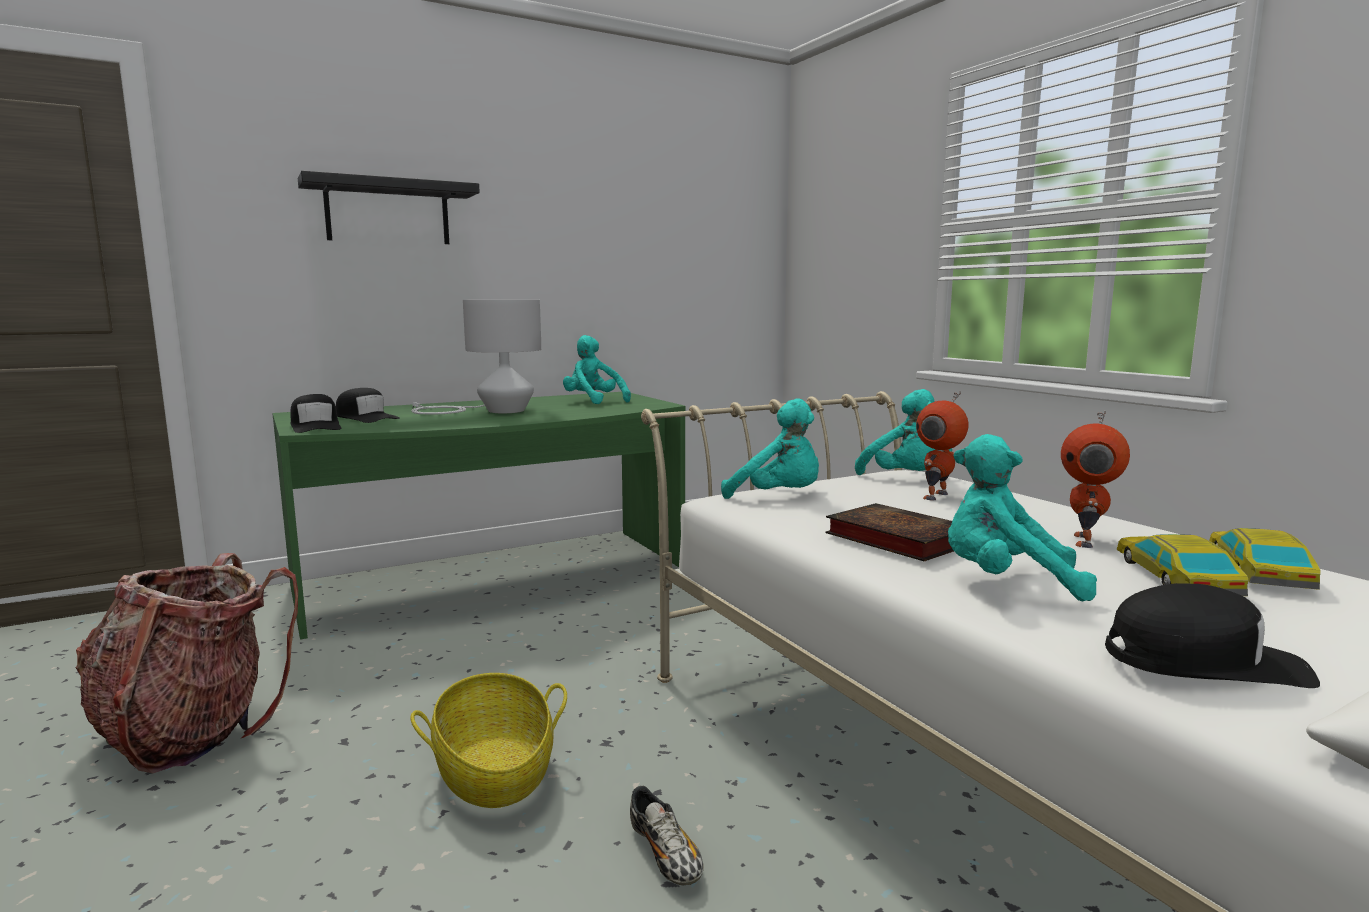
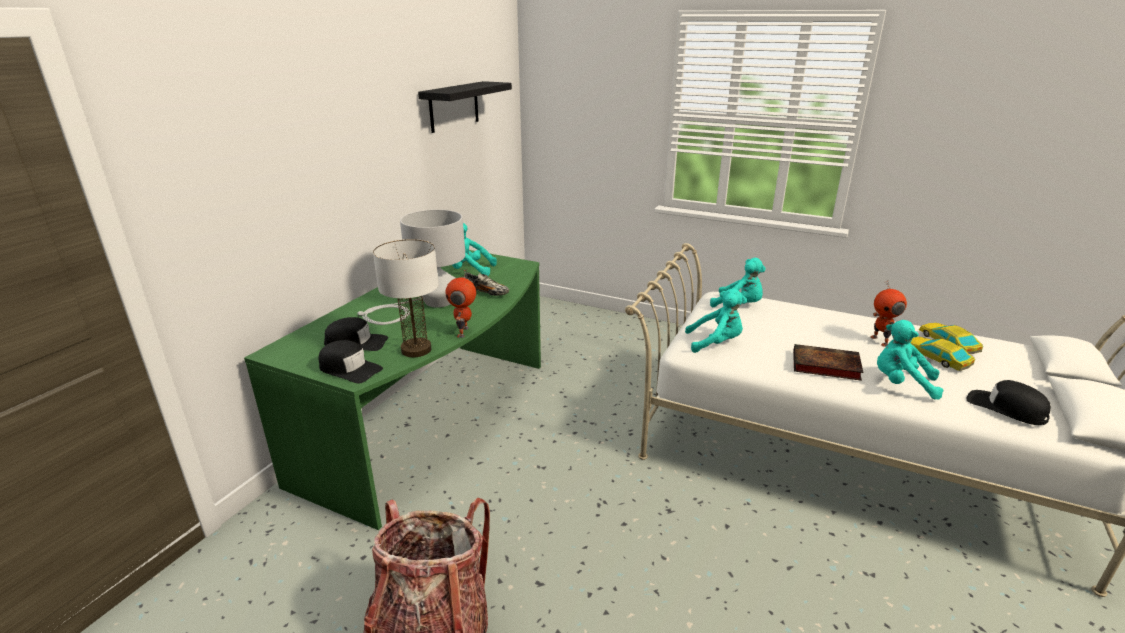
camera: 35 degrees left, 15 degrees up
black shelf [298,171,480,244] -> black shelf moved to [418,81,512,133]
basket [411,673,567,808] -> none
shoe [630,786,704,885] -> shoe moved to [465,272,509,296]
toy robot [916,391,969,501] -> toy robot moved to [446,270,476,338]
turquoise plush toy [948,434,1097,602] -> turquoise plush toy turned 45 degrees clockwise [877,320,944,399]
black cap [1105,583,1320,688] -> black cap turned 105 degrees counterclockwise [966,380,1051,425]
none -> table lamp [373,239,438,357]

